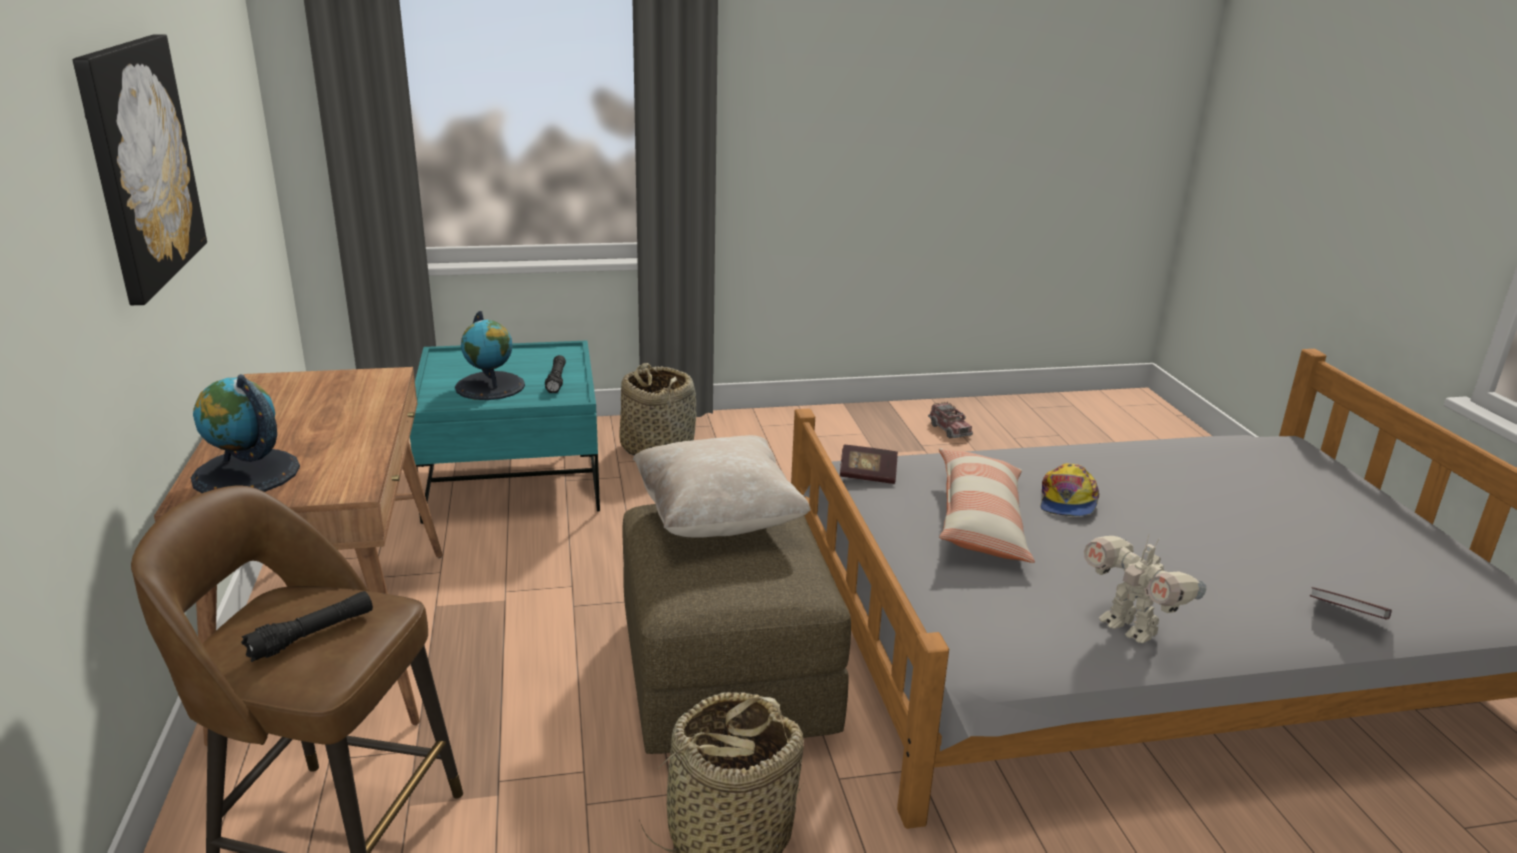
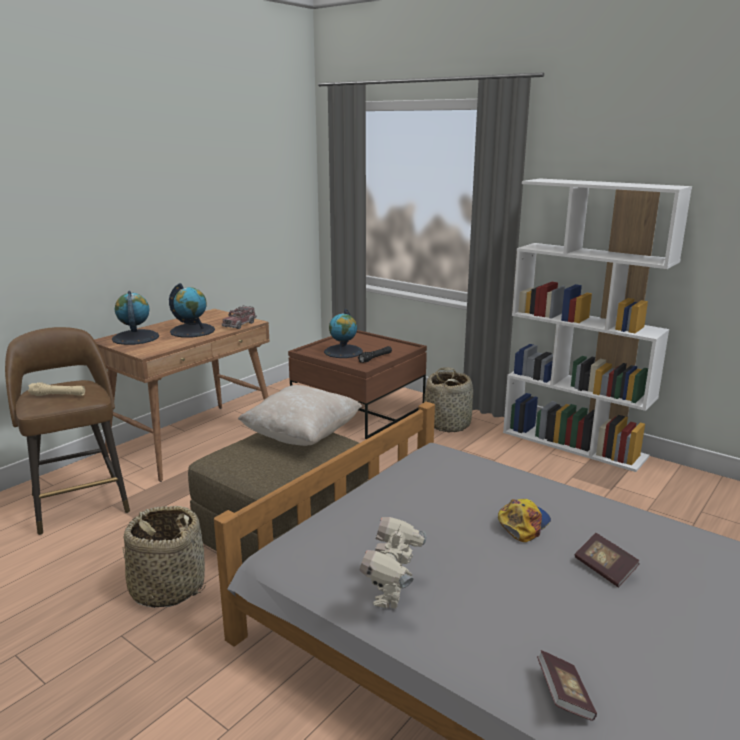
camera: 50 degrees right, 5 degrees down
picture [72,34,207,305] -> none
black flashlight [241,591,373,662] -> beige flashlight [28,382,85,396]
turquoise coffee table [410,340,600,524] -> brown coffee table [288,330,427,439]
book [840,445,898,484] -> book moved to [575,533,640,587]
toy truck [928,402,973,438] -> toy truck moved to [222,306,257,329]
pillow [939,448,1035,563] -> none
cap [1040,463,1100,516] -> cap turned 150 degrees clockwise [498,499,551,542]
none -> globe [169,283,215,338]
none -> white bookcase [503,179,692,472]

